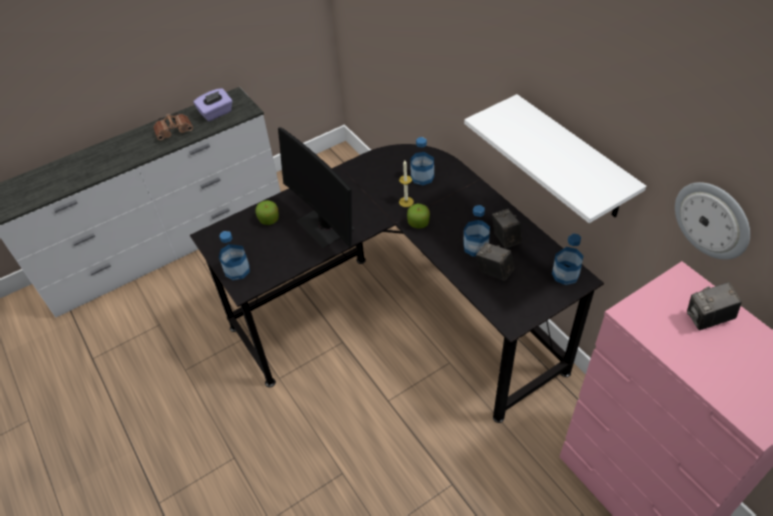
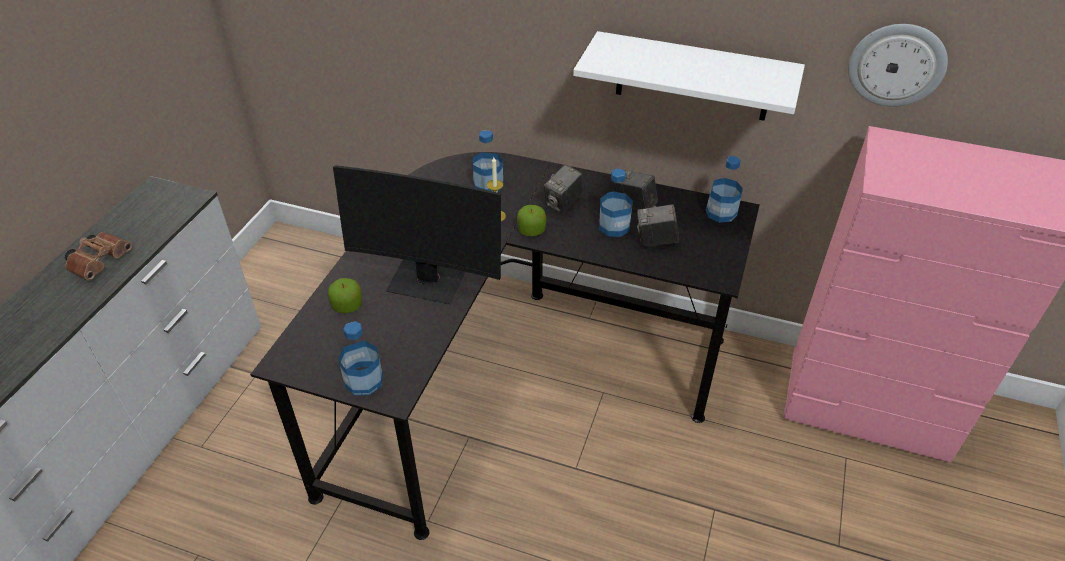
camera: 40 degrees left, 5 degrees down
purple tissue box [193,88,233,122] -> none
camera [687,282,742,330] -> camera moved to [544,164,583,214]

